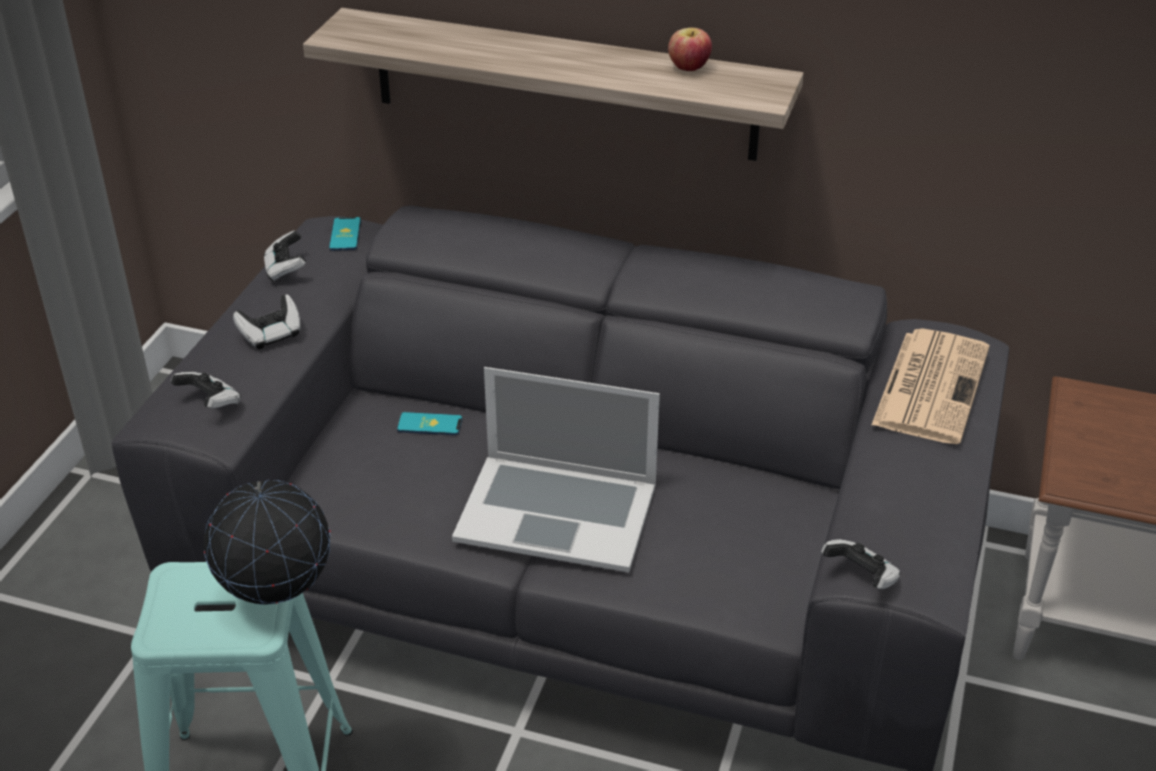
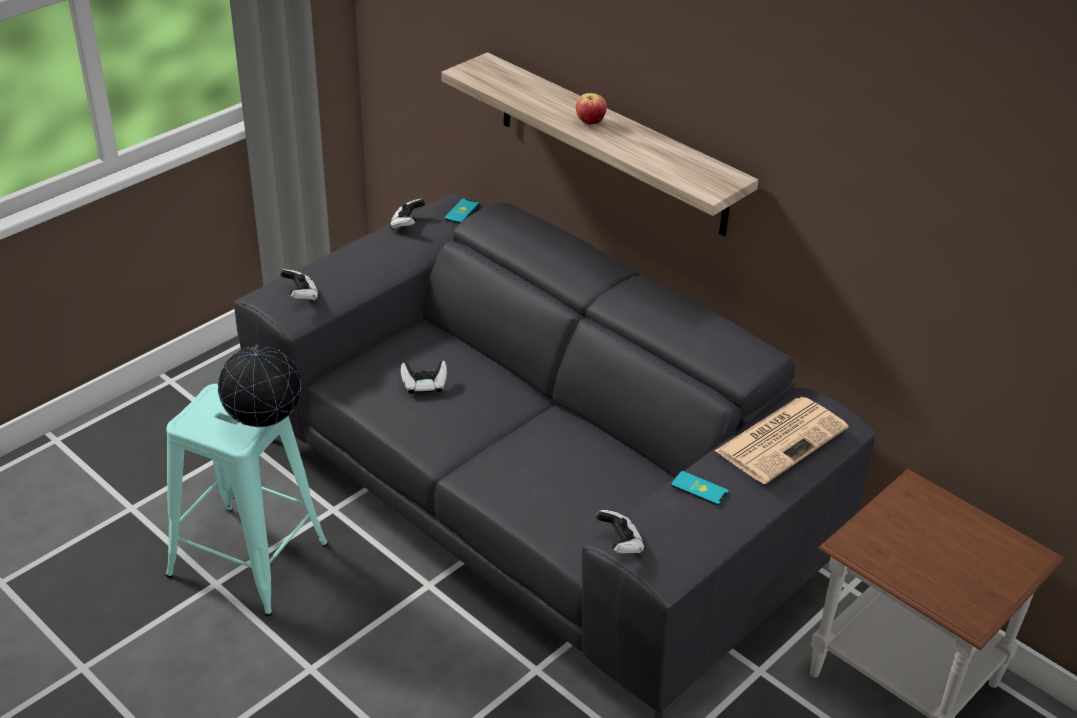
camera: 25 degrees right, 0 degrees up
game controller [233,294,301,349] -> game controller moved to [401,360,447,394]
phone [397,412,462,435] -> phone moved to [671,471,729,506]
laptop [452,367,660,573] -> none
apple [668,28,712,71] -> apple moved to [576,93,607,124]

